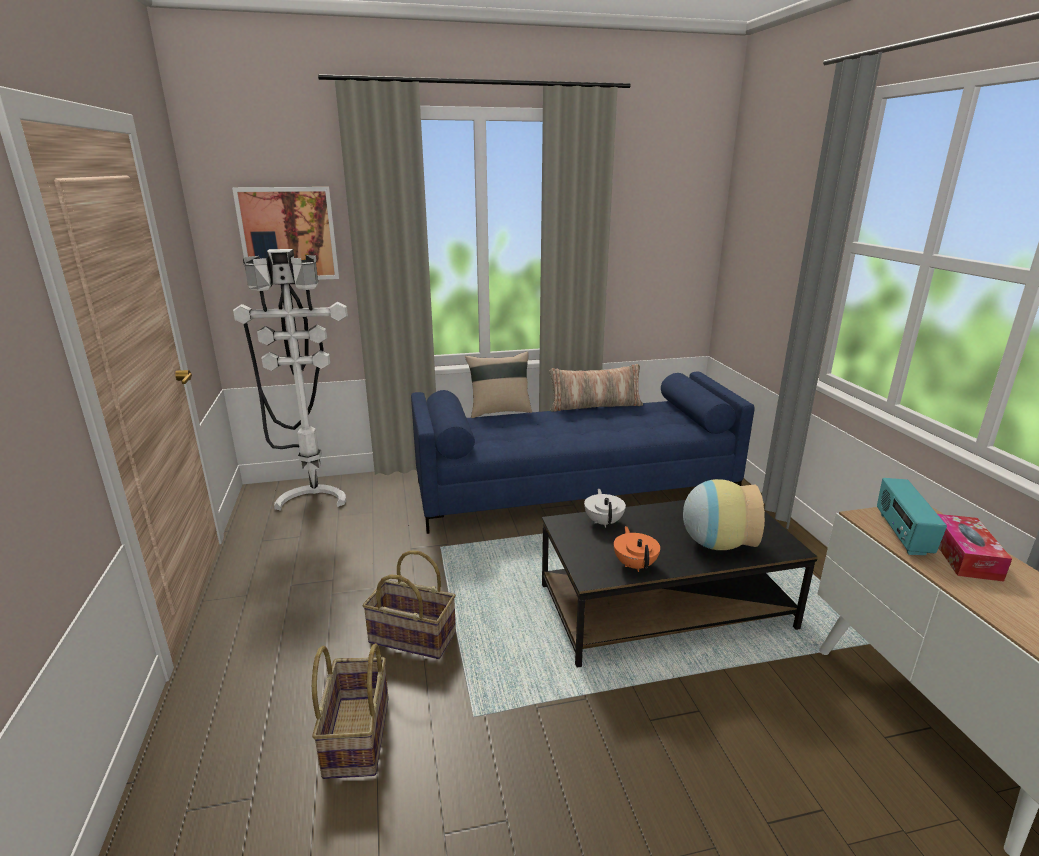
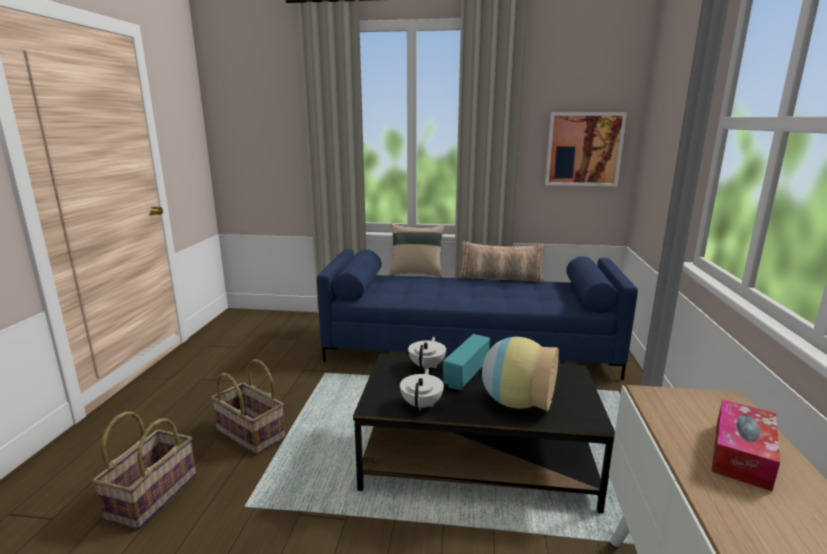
camera: 20 degrees right, 5 degrees down
picture [232,187,339,280] -> picture moved to [545,112,627,186]
white floor lamp [233,249,348,511] -> none
orange teapot [614,526,660,572] -> white teapot [400,368,444,411]
radio [877,478,947,555] -> radio moved to [443,334,490,390]

